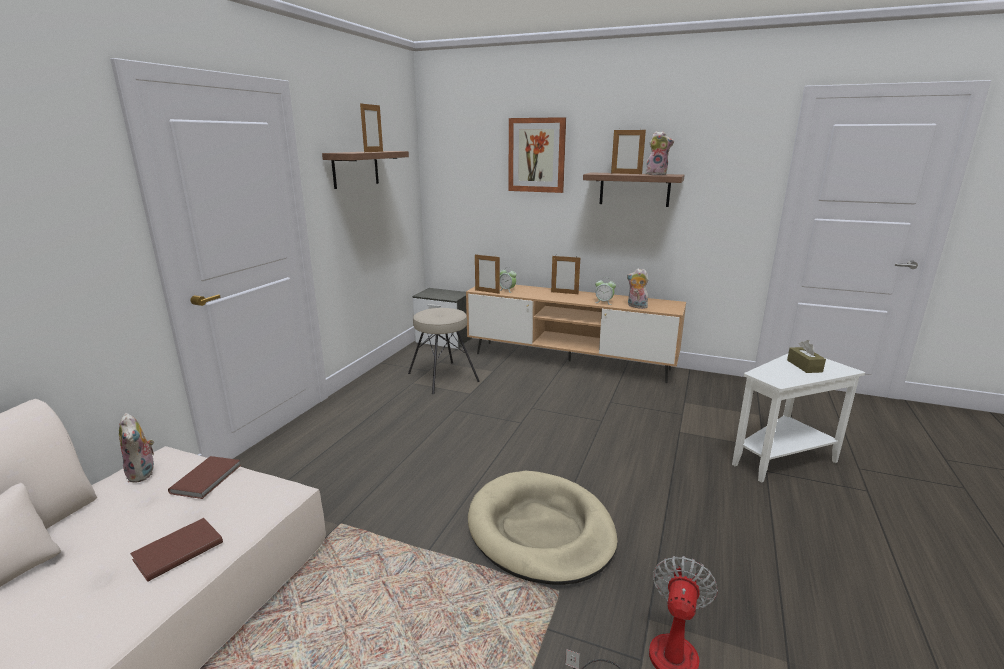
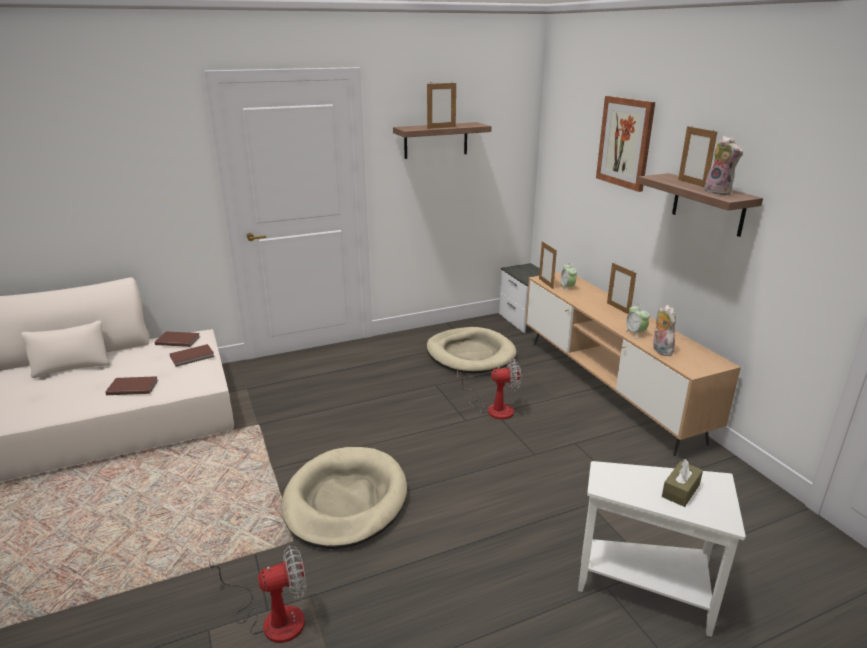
camera: 45 degrees right, 5 degrees up
plush toy [119,413,154,483] -> brown book [155,332,199,347]
beige stool [408,308,480,394] -> beige dog bed [426,327,517,373]
none -> fan [457,359,521,420]

